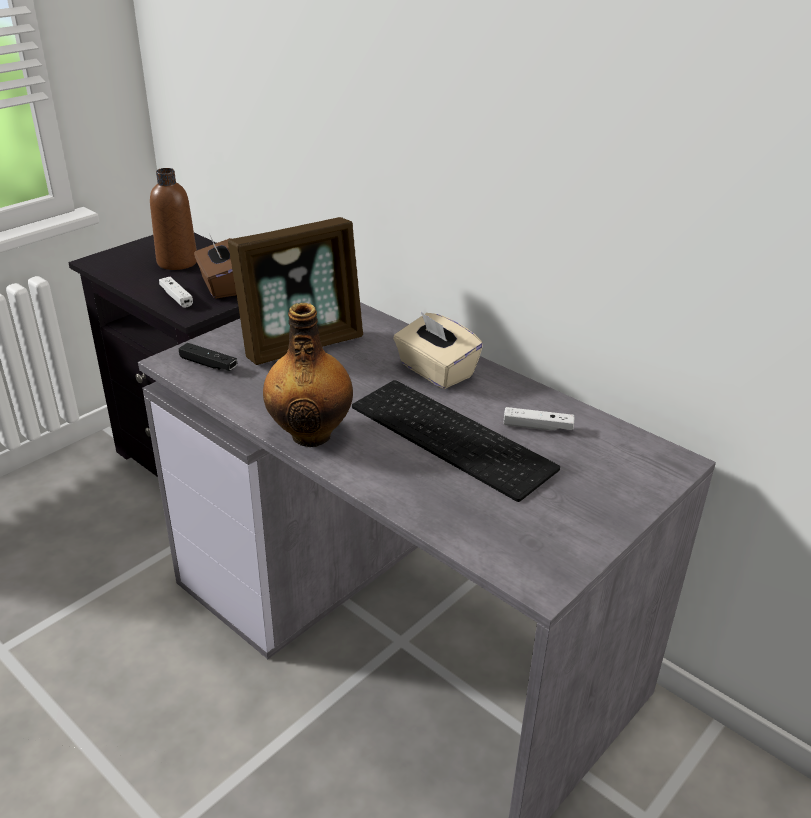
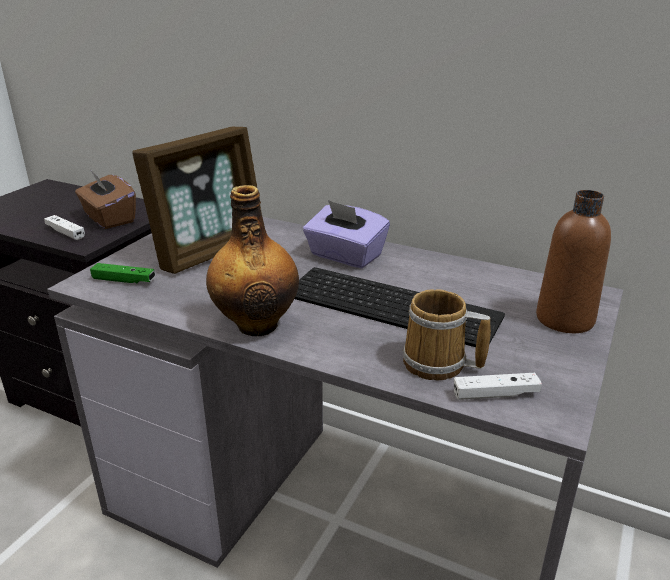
camera: 15 degrees left, 5 degrees down
brown bottle [150,168,197,270] -> brown bottle moved to [536,190,611,333]
black game controller [179,343,237,371] -> green game controller [90,263,155,284]
beige tissue box [393,312,483,389] -> purple tissue box [303,200,390,268]
white game controller [504,407,574,431] -> white game controller moved to [454,373,542,400]
none -> mug [403,289,491,381]

